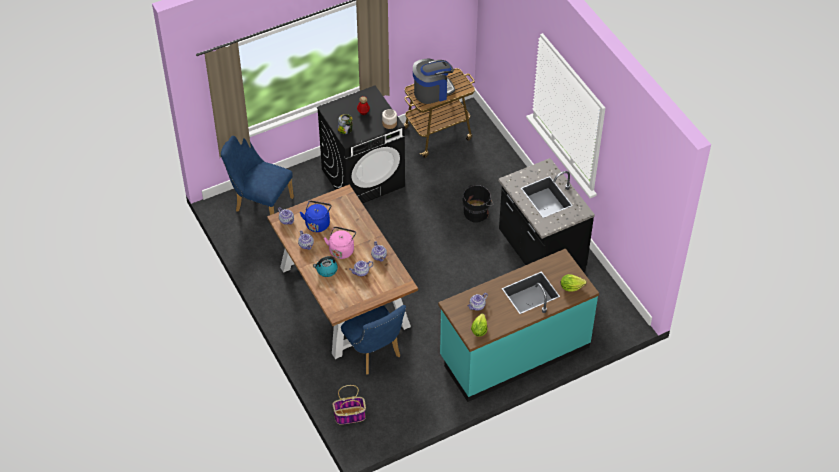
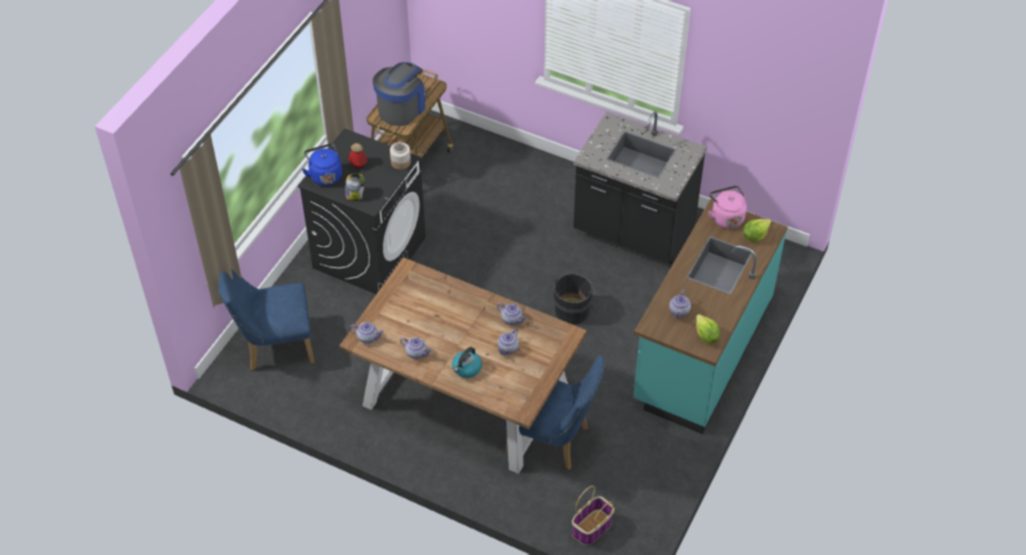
camera: 35 degrees left, 0 degrees up
blue kettle [300,201,331,232] -> blue kettle moved to [302,143,342,186]
pink kettle [324,226,356,259] -> pink kettle moved to [708,186,747,229]
black bucket [463,185,494,222] -> black bucket moved to [553,274,596,324]

